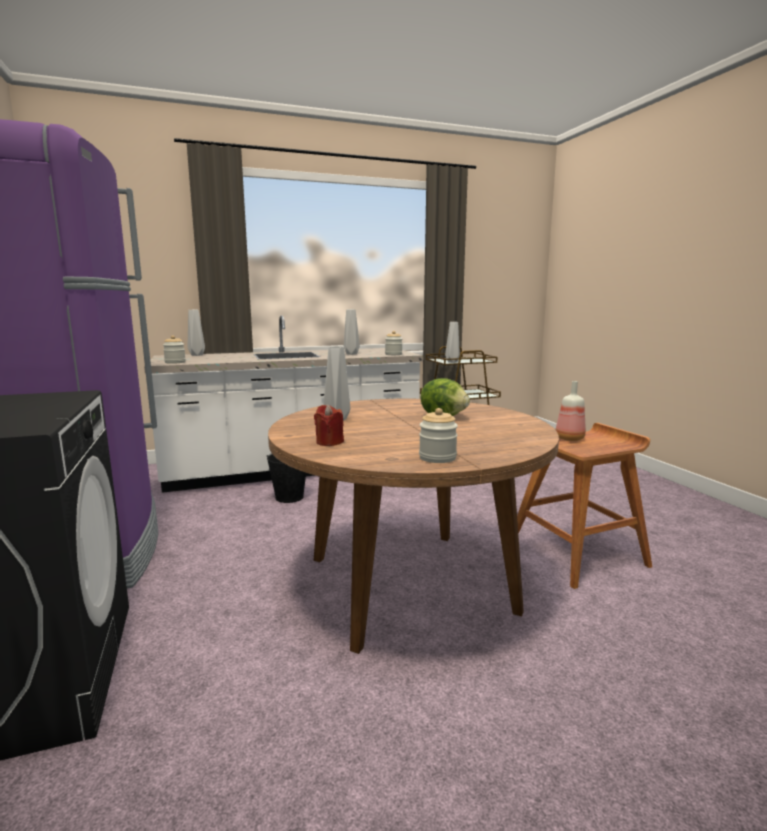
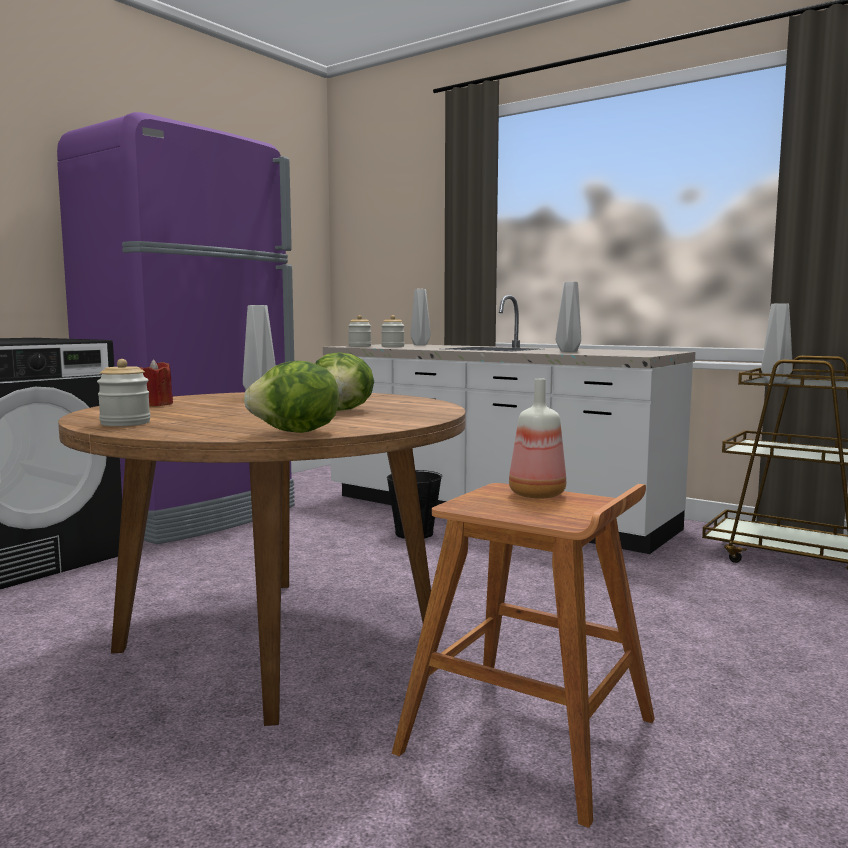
camera: 55 degrees right, 5 degrees down
jar [385,331,403,355] -> jar moved to [381,315,405,347]
none -> lettuce [243,361,339,433]

